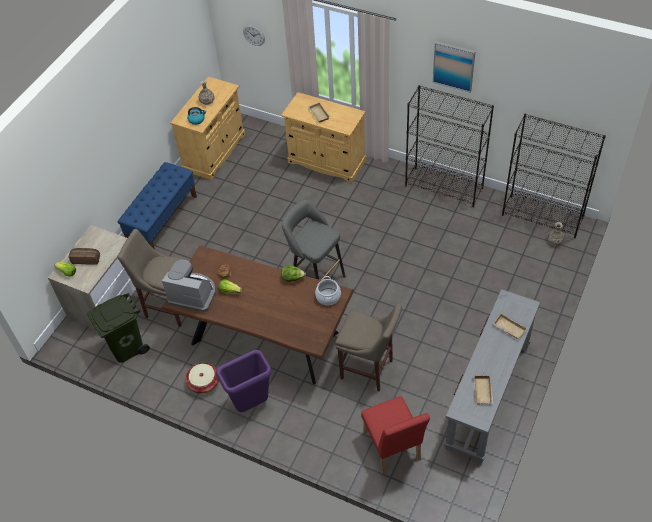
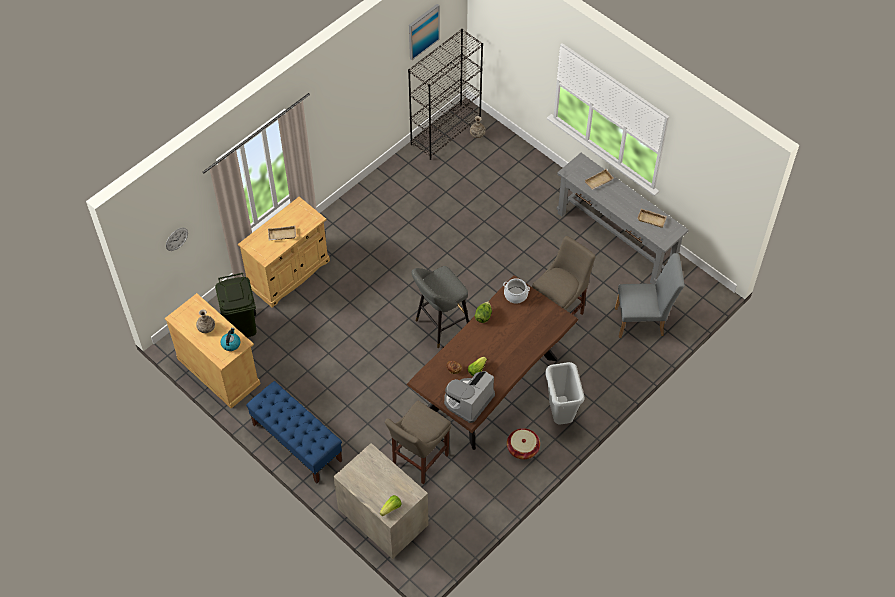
camera: 75 degrees left, 5 degrees up
bread [69,248,100,265] -> none
green trash can [87,293,150,363] -> green trash can moved to [215,273,257,337]
purple trash can [216,350,272,412] -> grey trash can [545,362,585,424]
red chair [361,396,430,475] -> grey chair [615,253,685,338]
black bookcase [405,85,494,207] -> none
picture [433,41,475,92] -> picture moved to [409,4,440,60]

